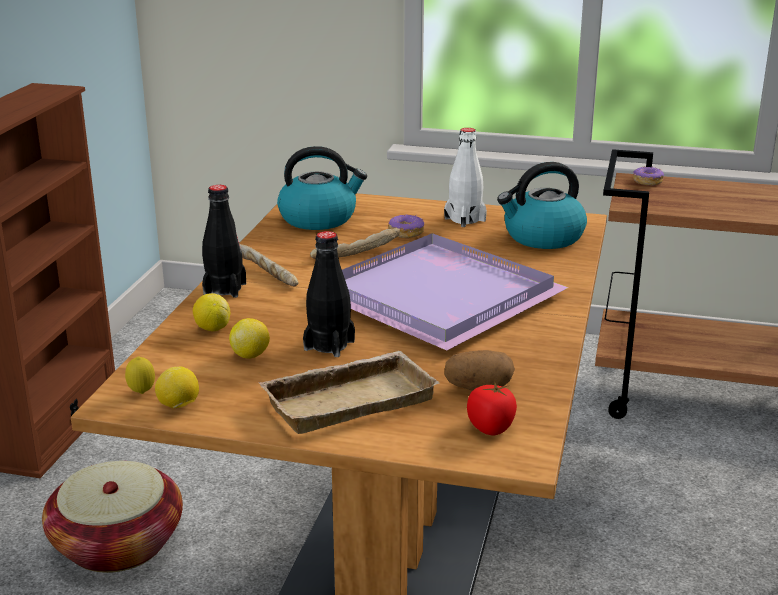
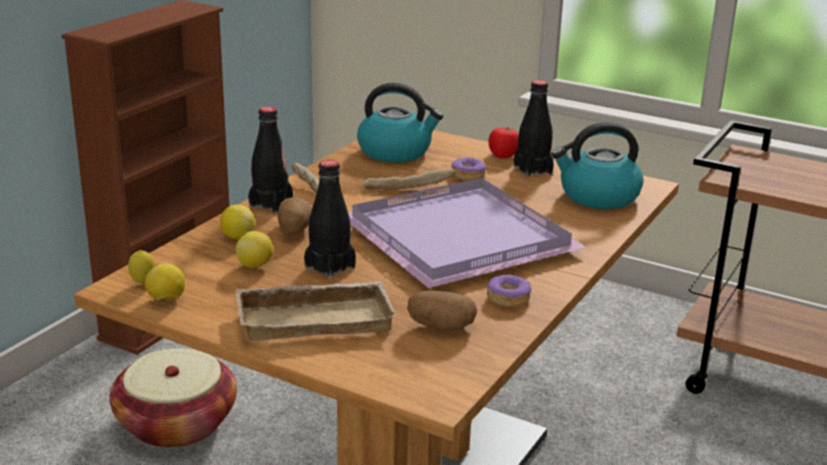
camera: 15 degrees right, 0 degrees up
white bottle [444,128,487,227] -> black bottle [514,80,554,177]
tomato [467,382,517,435] -> tomato moved to [488,126,519,158]
donut [633,166,664,185] -> donut moved to [487,274,531,307]
none -> potato [277,197,312,236]

